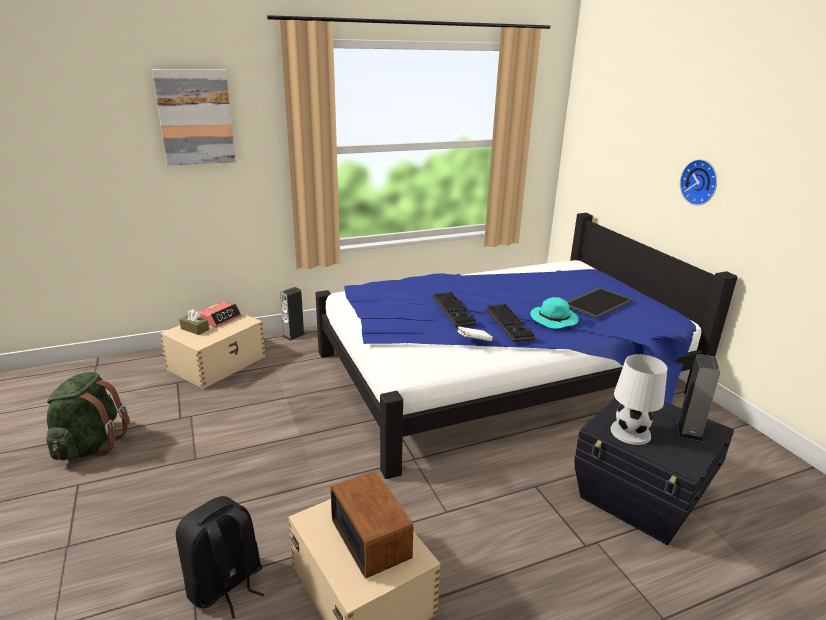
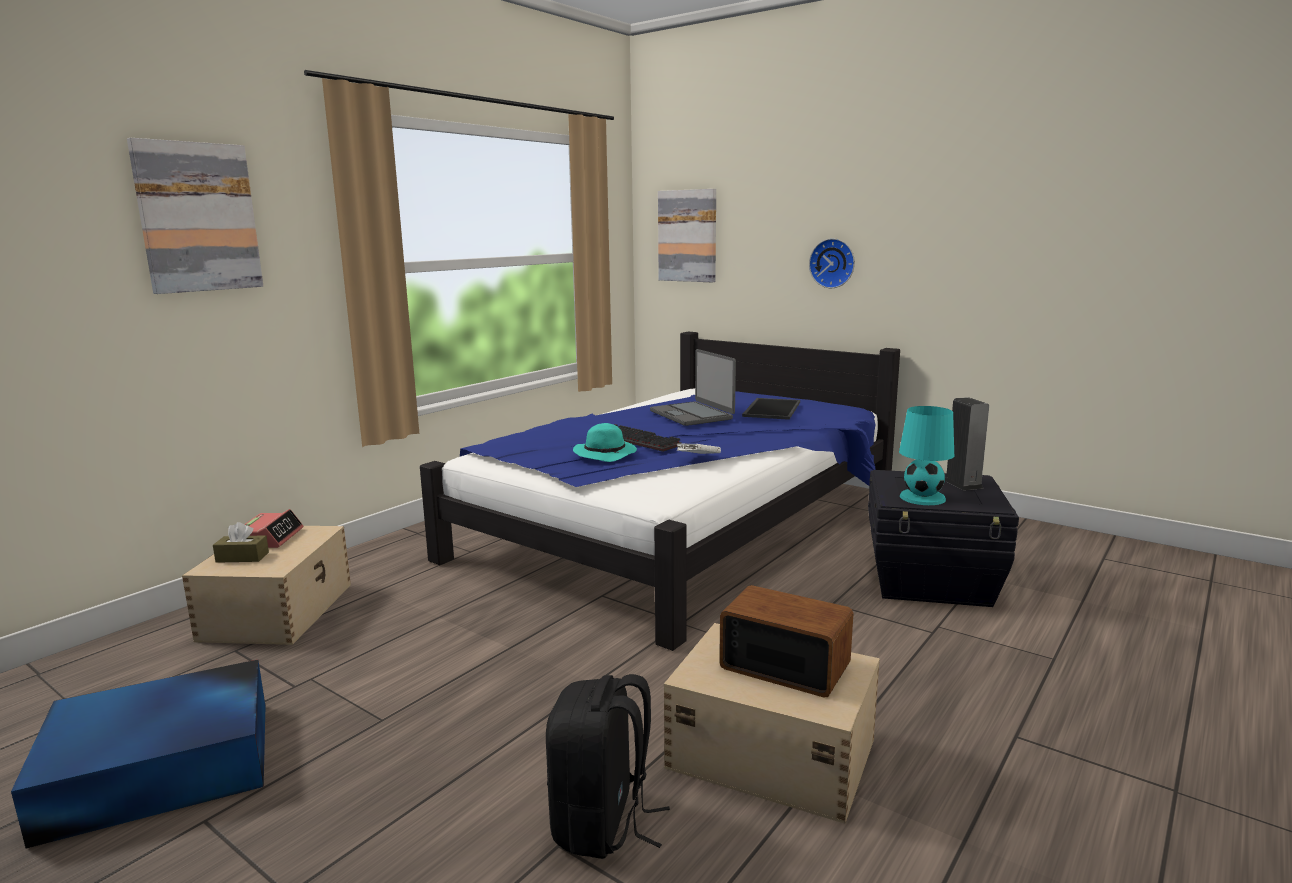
camera: 30 degrees left, 10 degrees down
green backpack [46,372,130,461] -> blue storage box [11,660,266,848]
speaker [280,287,305,341] -> none
keyboard [486,304,535,343] -> none
turquoise hat [530,297,579,329] -> turquoise hat moved to [573,423,637,462]
white table lamp [610,354,667,445] -> turquoise table lamp [899,406,954,505]
none -> laptop [650,349,736,426]
none -> picture [658,189,716,282]

